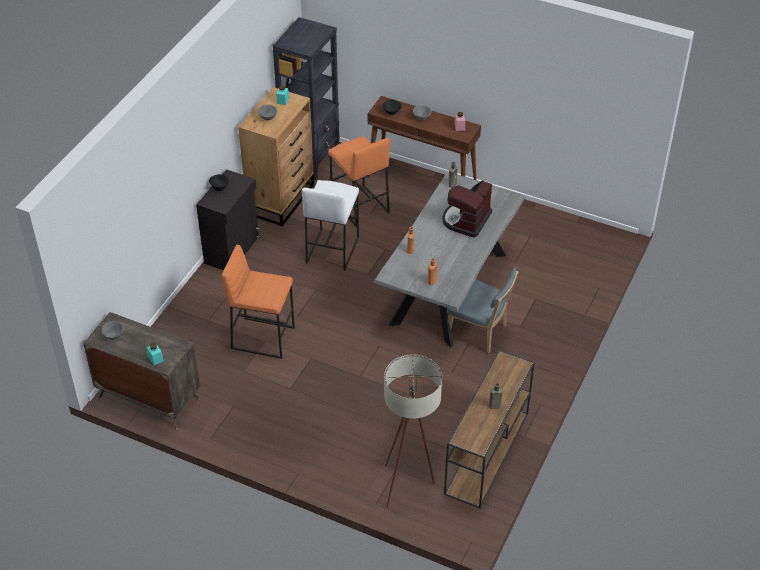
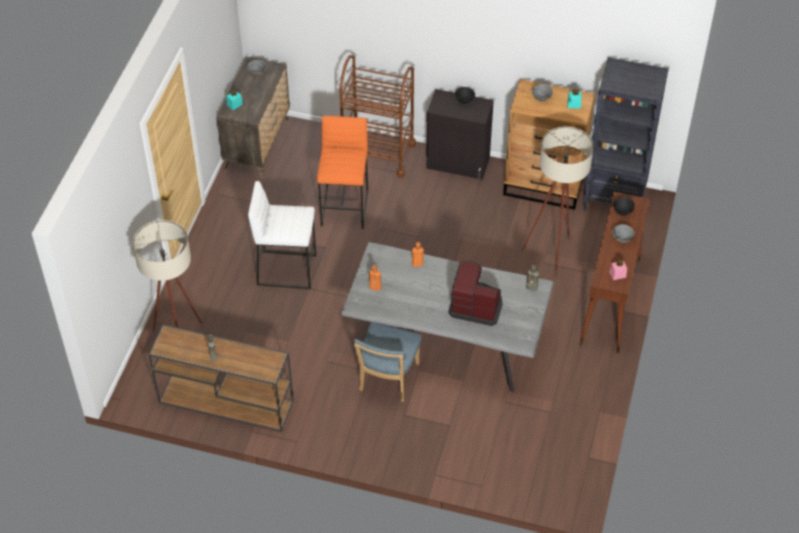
camera: 80 degrees right, 5 degrees up
white stool [302,180,359,271] -> white stool moved to [248,181,316,289]
orange stool [328,136,390,227] -> beige floor lamp [522,126,594,277]
none -> brown cart [339,55,416,178]

